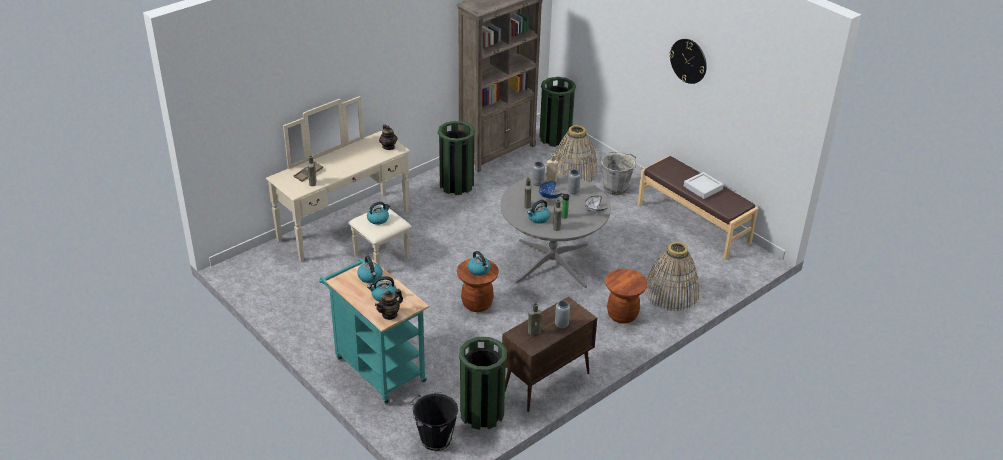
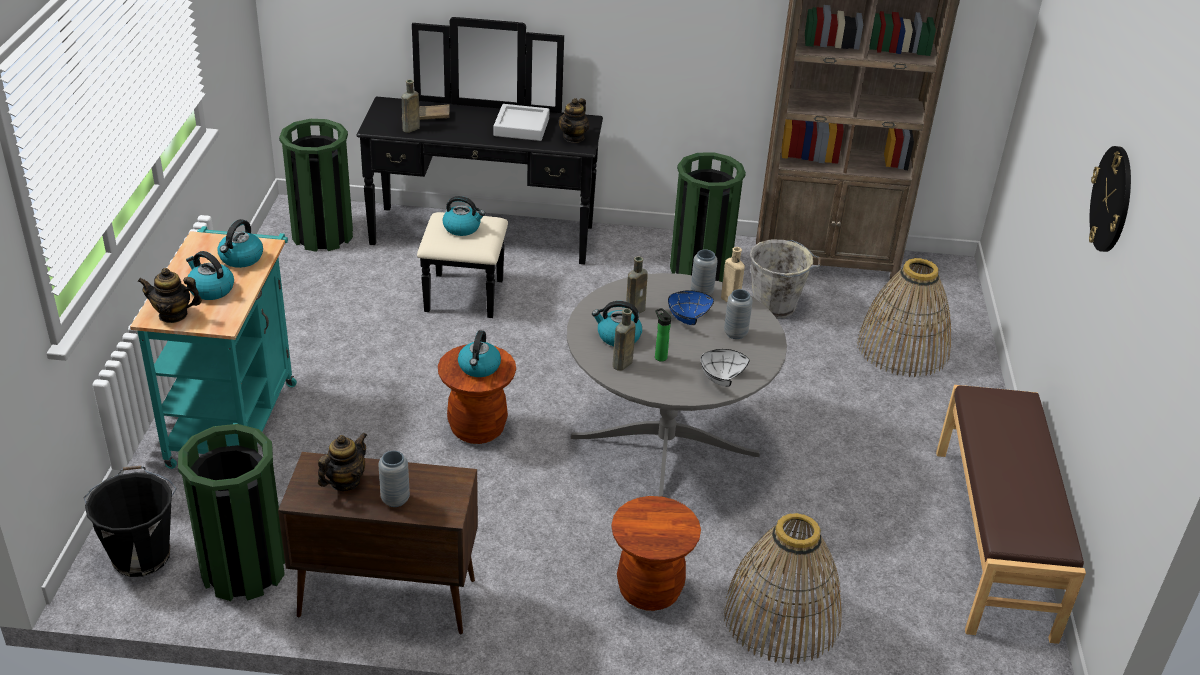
camera: 45 degrees right, 0 degrees up
beige dresser [266,96,412,265] -> black dresser [357,17,603,318]
brown bottle [528,303,542,335] -> teapot [318,432,367,491]
green trash can [539,77,576,147] -> green trash can moved to [279,119,353,252]
grey bucket [601,152,636,195] -> grey bucket moved to [750,240,821,319]
grey tray [684,172,724,199] -> grey tray moved to [494,104,549,141]

